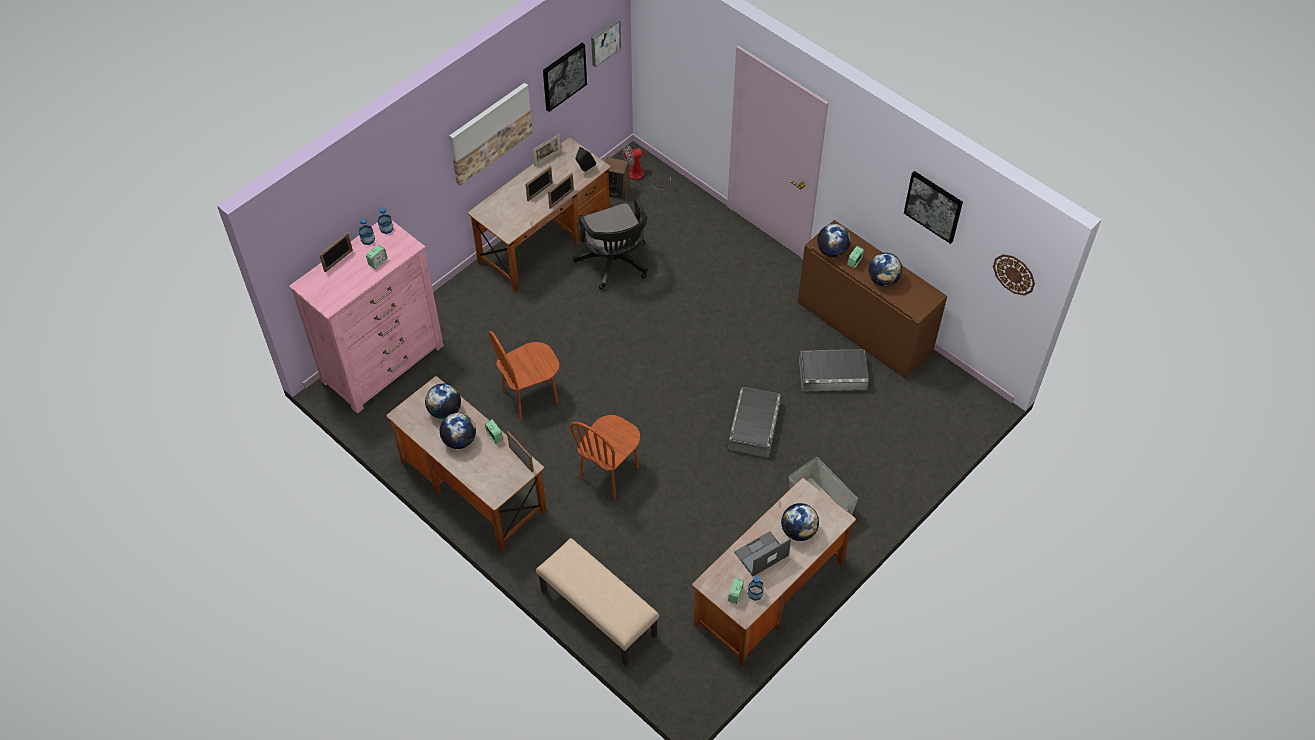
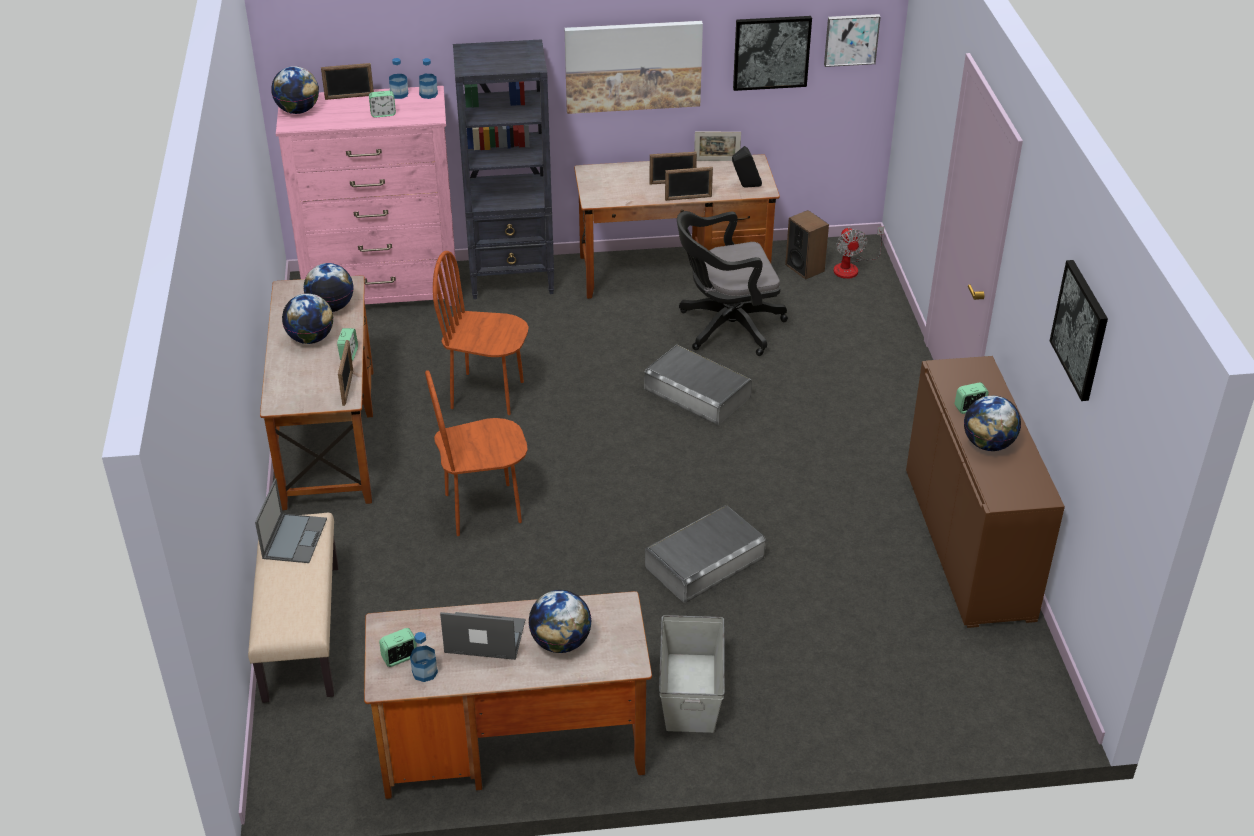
camera: 40 degrees right, 15 degrees down
black office chair [573,197,648,290] -> black office chair turned 60 degrees clockwise [677,211,788,356]
fan [623,145,671,190] -> fan turned 120 degrees counterclockwise [833,226,884,279]
grey storage box [799,349,869,392] -> grey storage box moved to [644,345,752,425]
globe [817,224,851,257] -> globe moved to [271,66,319,114]
wall clock [993,254,1035,296] -> none
none -> laptop [255,479,327,563]
none -> black bookcase [453,39,554,299]

